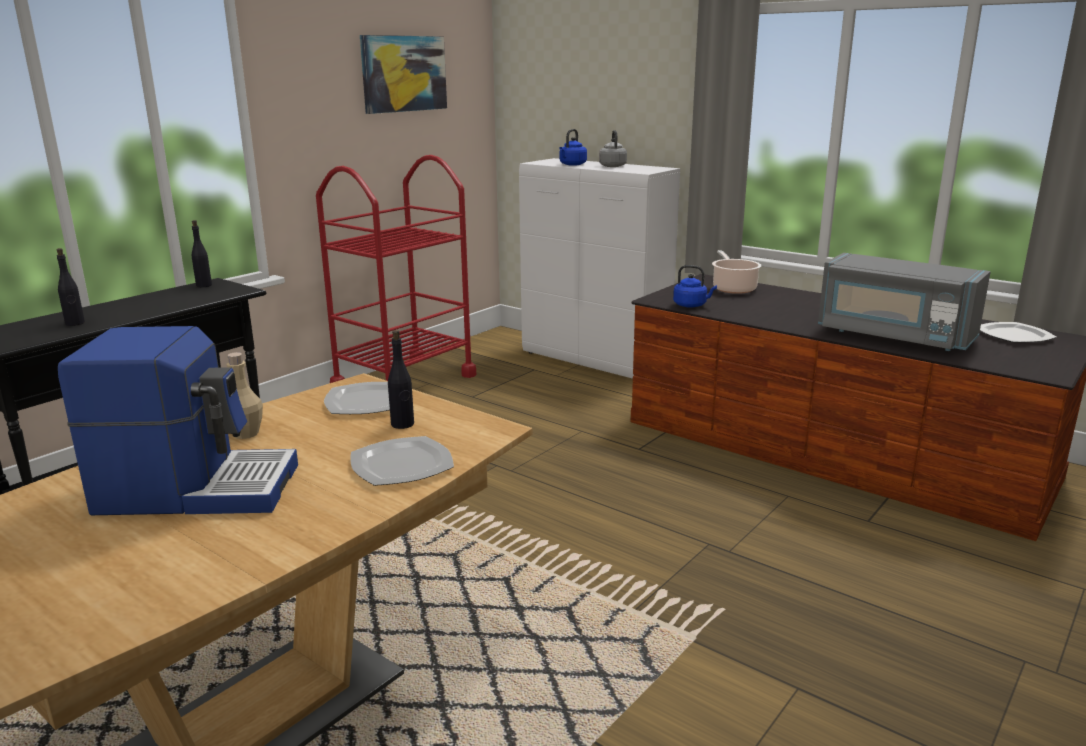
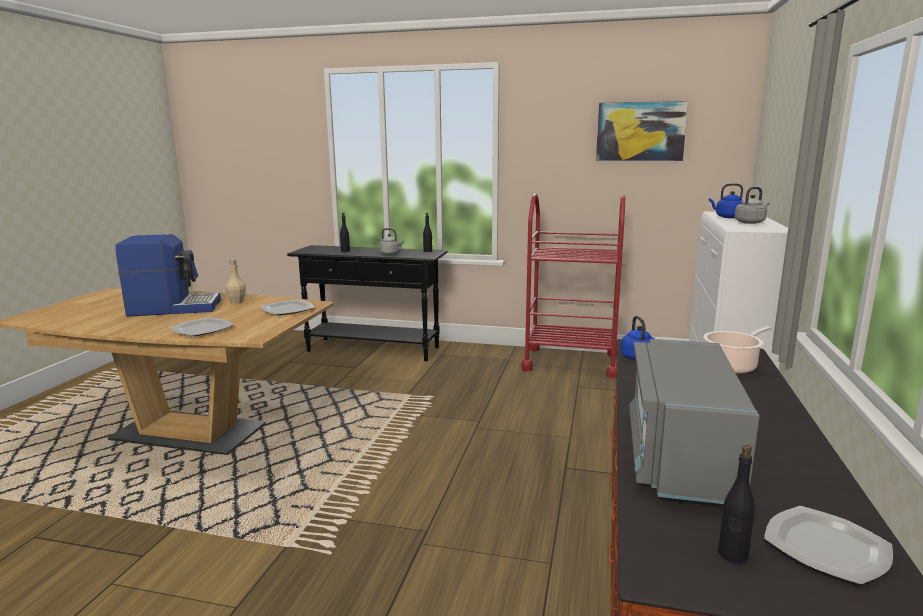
camera: 65 degrees right, 5 degrees down
coffee machine [58,326,298,515] -> coffee machine turned 75 degrees counterclockwise [115,234,221,317]
black bottle [388,330,414,429] -> black bottle moved to [718,445,755,563]
none -> grey kettle [379,228,404,255]

